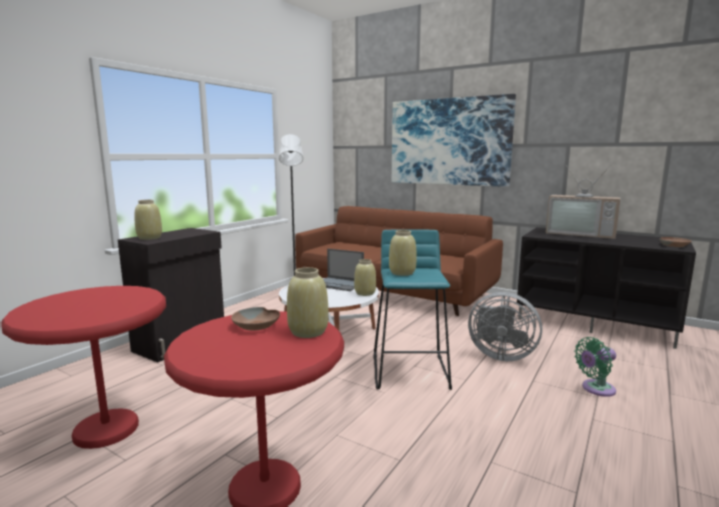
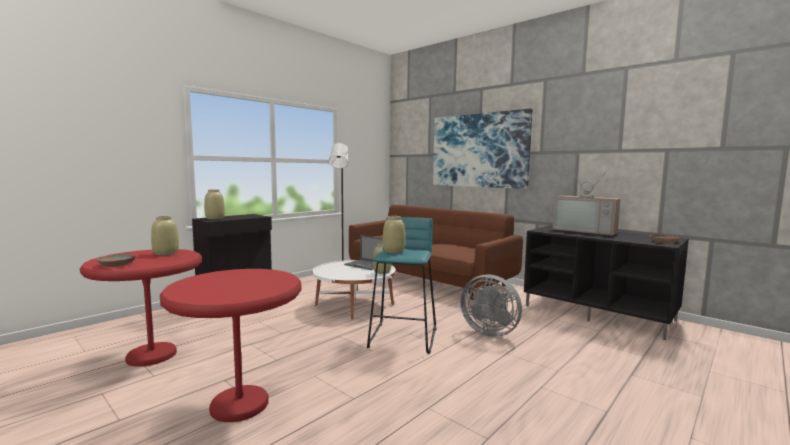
camera: 10 degrees right, 5 degrees down
brown bowl [231,307,280,331] -> brown bowl moved to [97,254,136,267]
beige vase [287,267,328,338] -> beige vase moved to [151,216,179,255]
green fan [574,337,616,397] -> none

